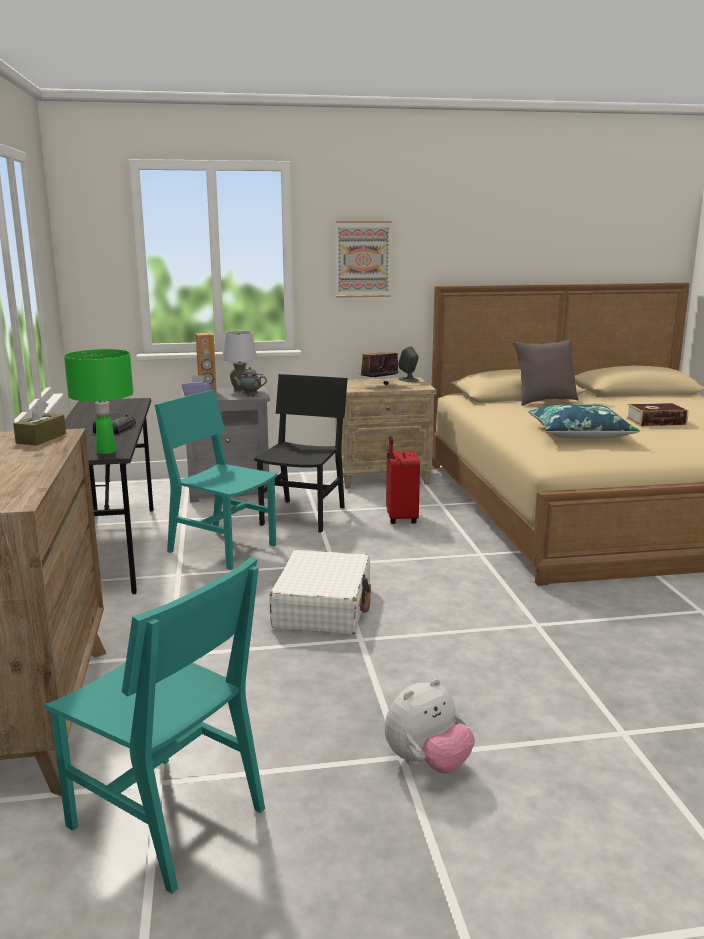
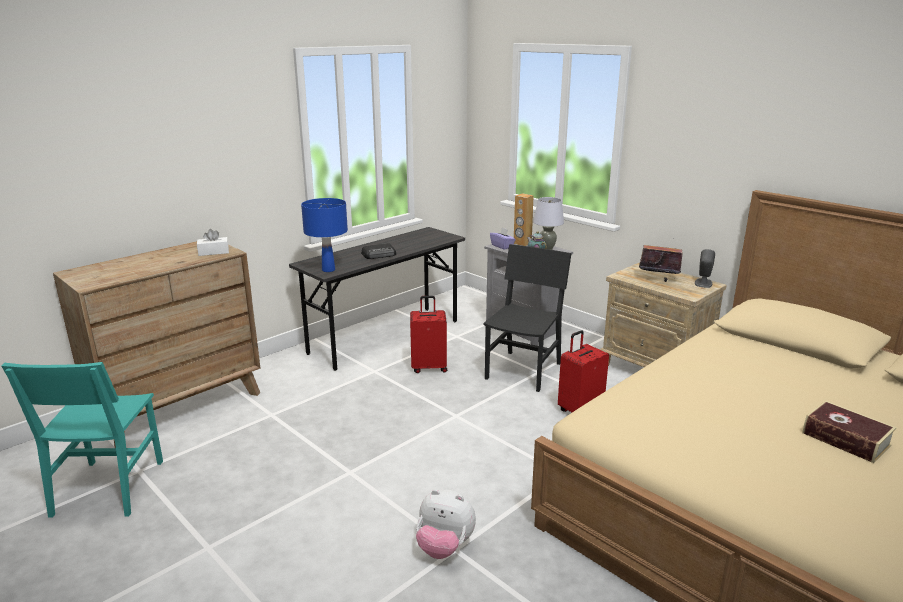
camera: 55 degrees right, 5 degrees up
brown tissue box [13,400,66,446] -> white tissue box [197,229,229,256]
green table lamp [64,349,133,454] -> blue table lamp [301,198,348,272]
turquoise chair [155,390,277,570] -> red suitcase [410,296,447,373]
black chair [254,374,348,532] -> black chair turned 45 degrees counterclockwise [483,244,572,392]
white suitcase [270,550,371,634] -> none
picture [335,221,392,298] -> none
plush toy [385,679,475,774] -> plush toy moved to [416,489,476,559]
grey pillow [513,340,579,406] -> none
blue pillow [528,404,640,439] -> none

